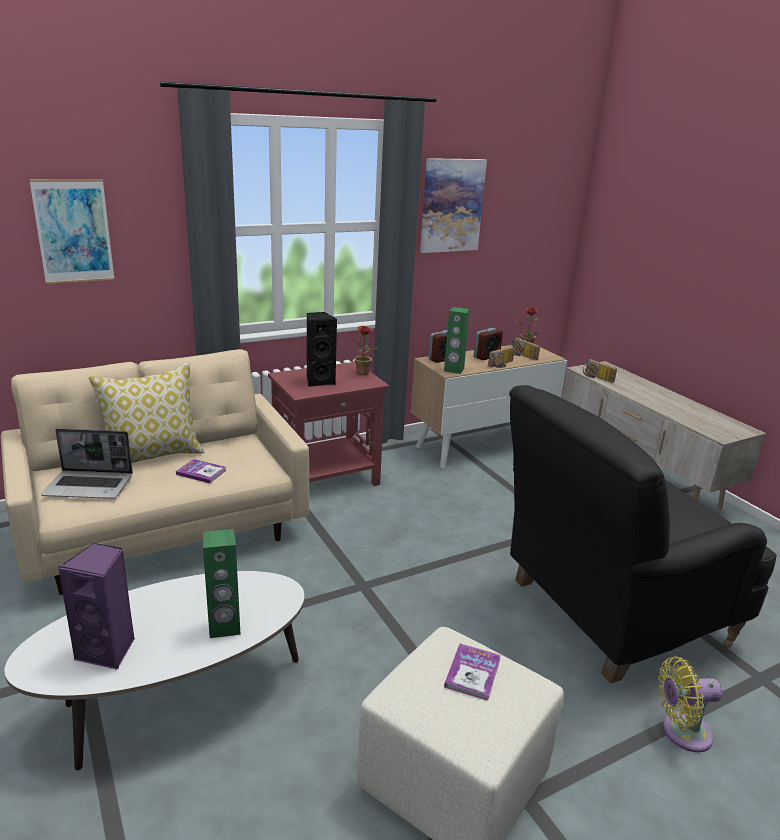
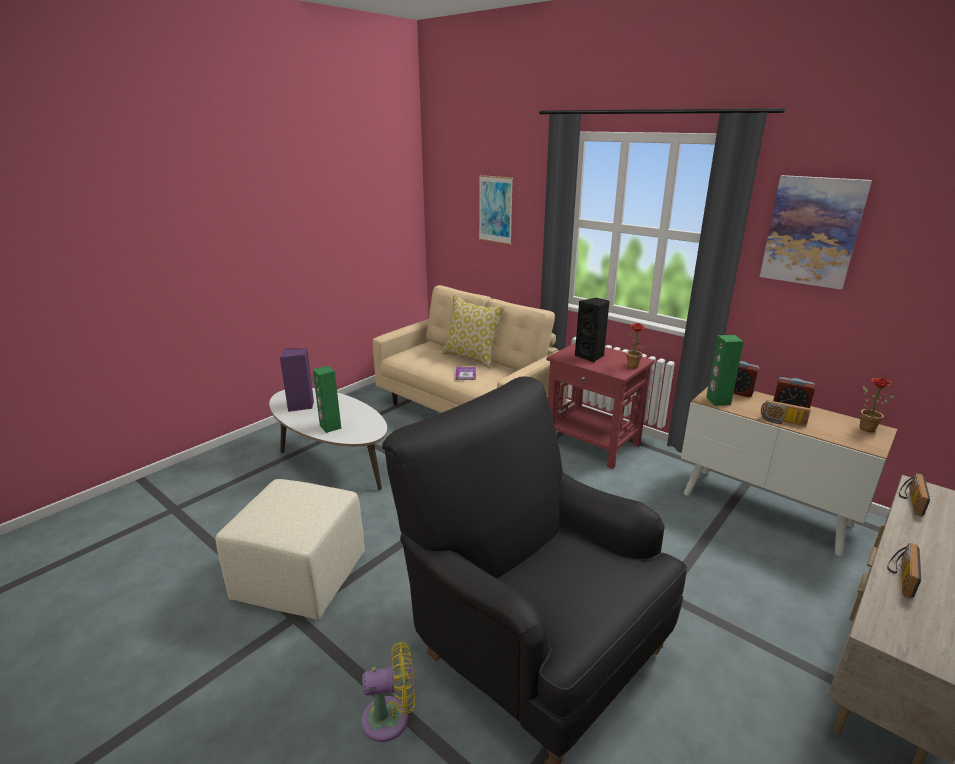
camera: 70 degrees right, 0 degrees up
laptop [41,429,133,499] -> none
book [444,644,501,701] -> none
radio [510,337,540,360] -> radio moved to [887,543,921,598]
yellow fan [658,656,723,752] -> yellow fan turned 105 degrees clockwise [361,642,415,742]

